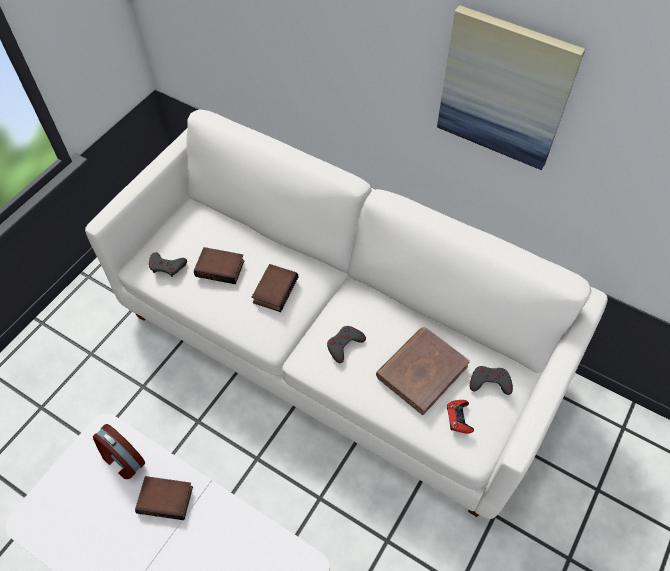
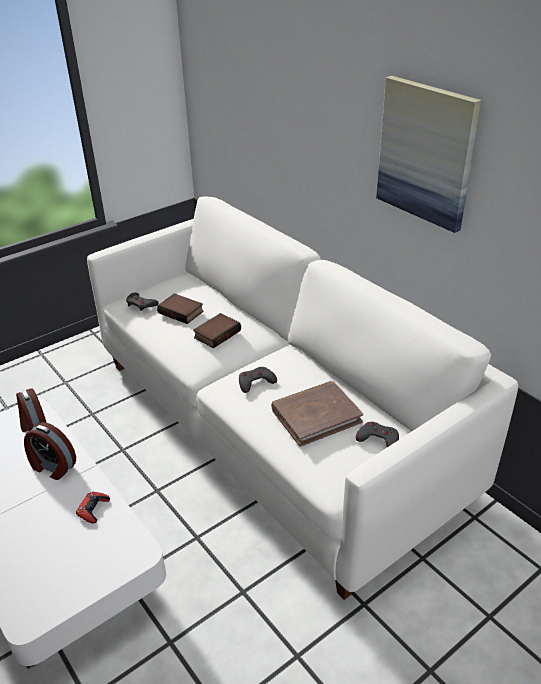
camera: 20 degrees right, 20 degrees down
book [135,476,193,520] -> alarm clock [24,422,76,480]
red game controller [447,400,474,434] -> red game controller moved to [76,492,110,524]

